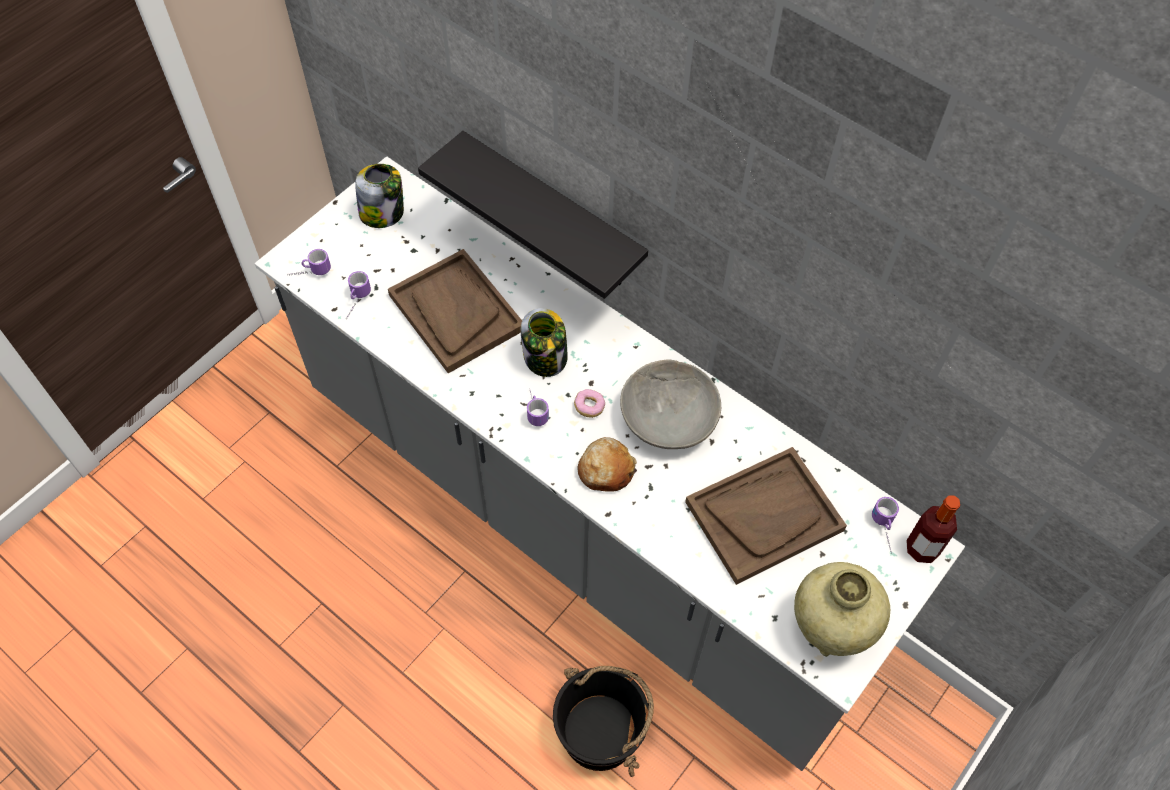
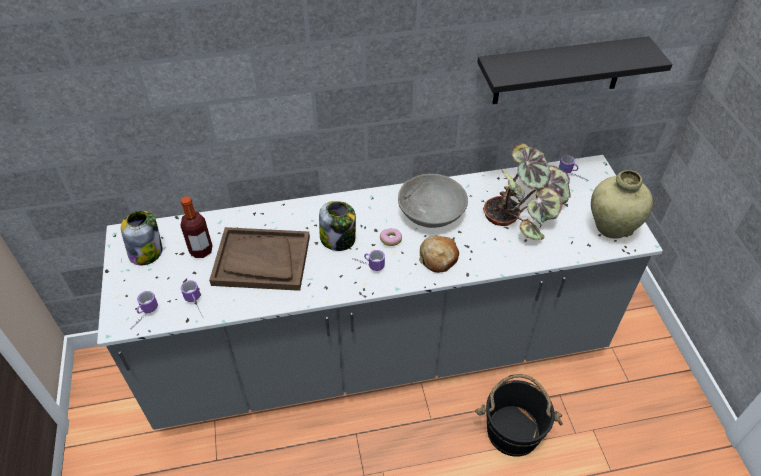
camera: 50 degrees left, 10 degrees down
black shelf [418,131,648,299] -> black shelf moved to [477,36,673,104]
brown tray [685,447,847,585] -> potted plant [483,143,571,240]
bottle [906,495,960,563] -> bottle moved to [180,196,213,258]

